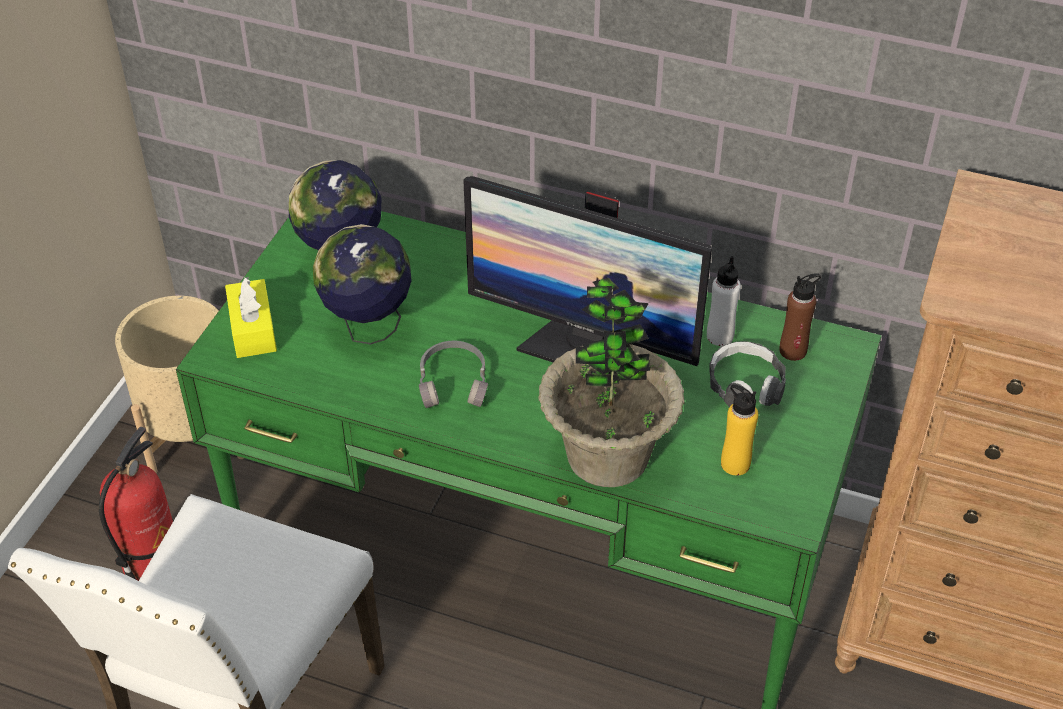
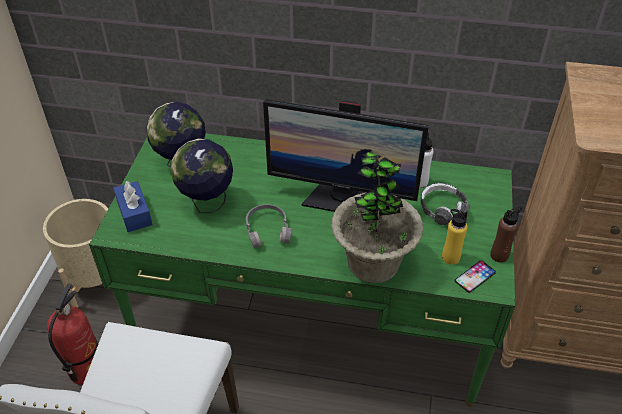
camera: 10 degrees left, 0 degrees up
yellow tissue box [225,277,277,358] -> blue tissue box [113,180,153,232]
brown bottle [779,273,821,361] -> brown bottle moved to [490,206,522,263]
none -> phone [455,261,496,293]

